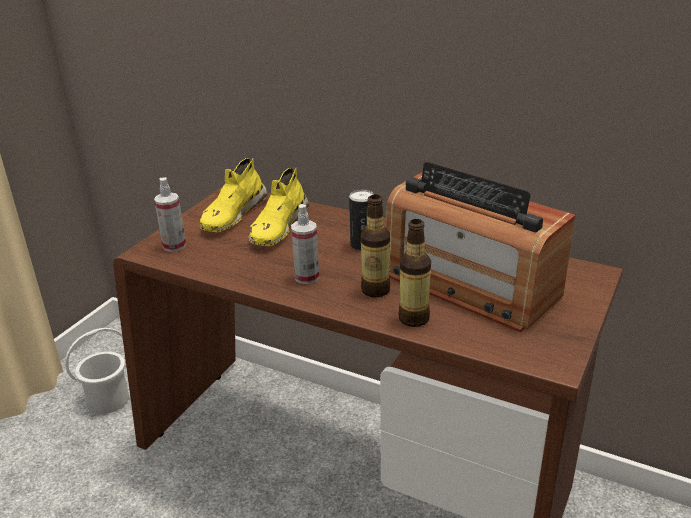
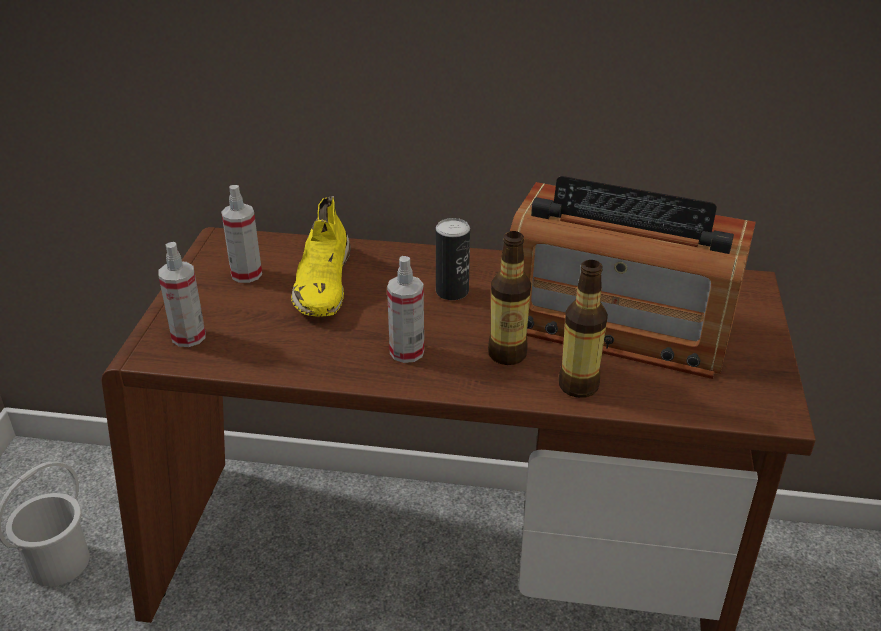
camera: 20 degrees left, 5 degrees up
yellow shoe [200,158,268,232] -> spray bottle [221,185,262,283]

